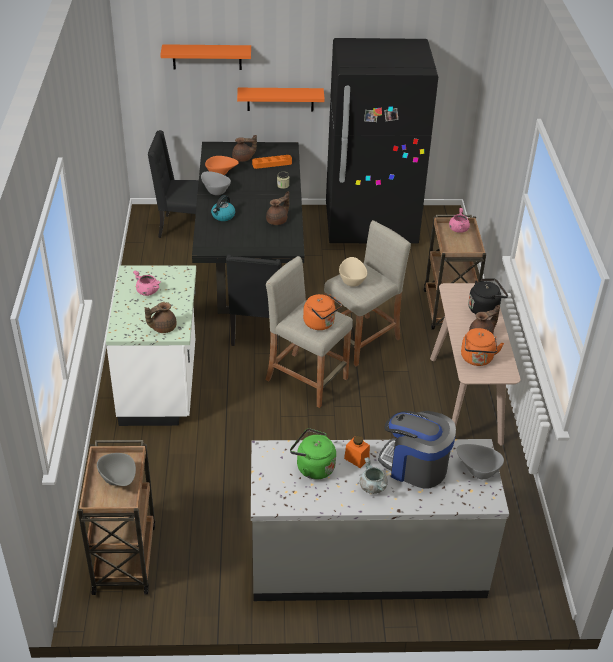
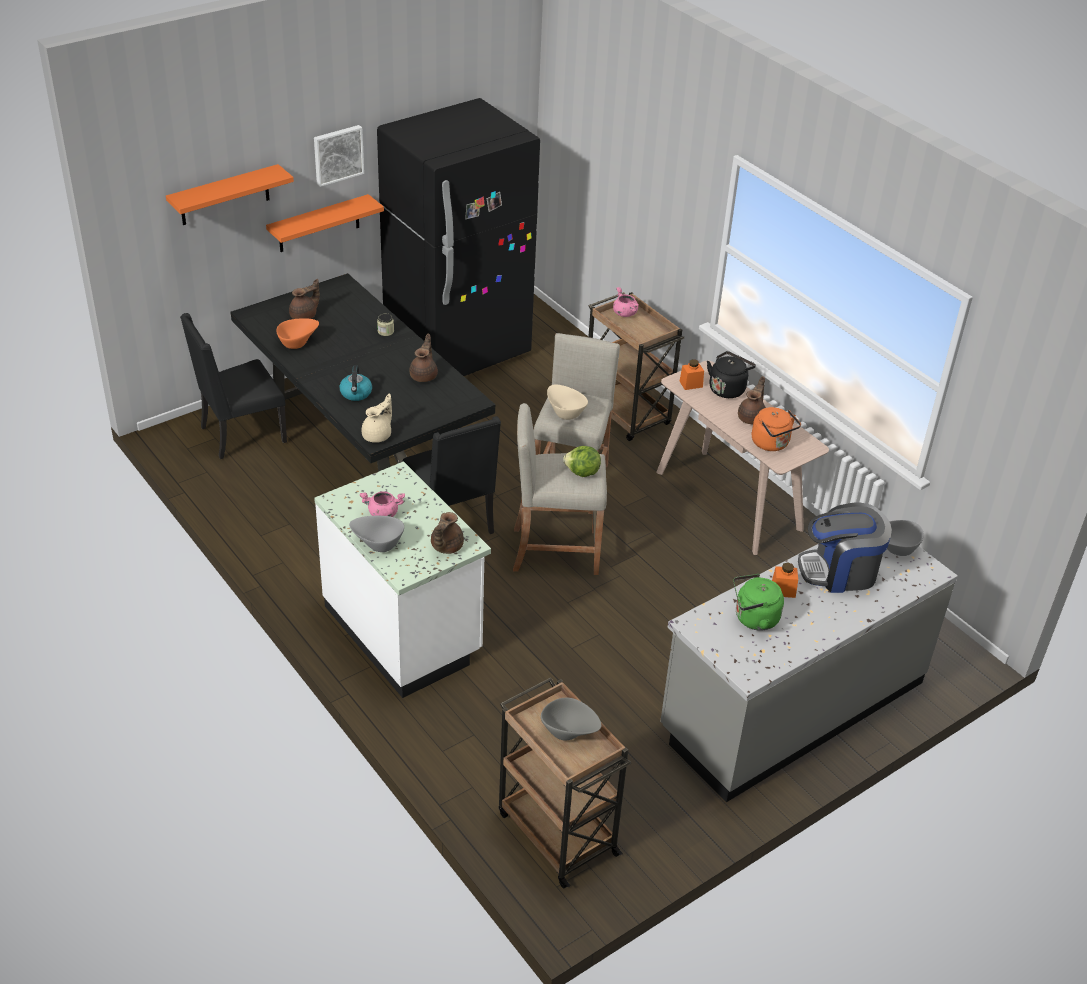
camera: 35 degrees left, 0 degrees up
grey bowl [201,171,231,195] -> grey bowl moved to [349,516,404,552]
orange tray [252,155,292,169] -> none
orange kettle [303,294,342,330] -> lettuce [563,446,601,477]
grey cooking pot [359,457,388,494] -> none
none -> picture [314,125,364,187]
none -> beige teapot [362,394,392,443]
none -> orange jar [679,359,704,390]

